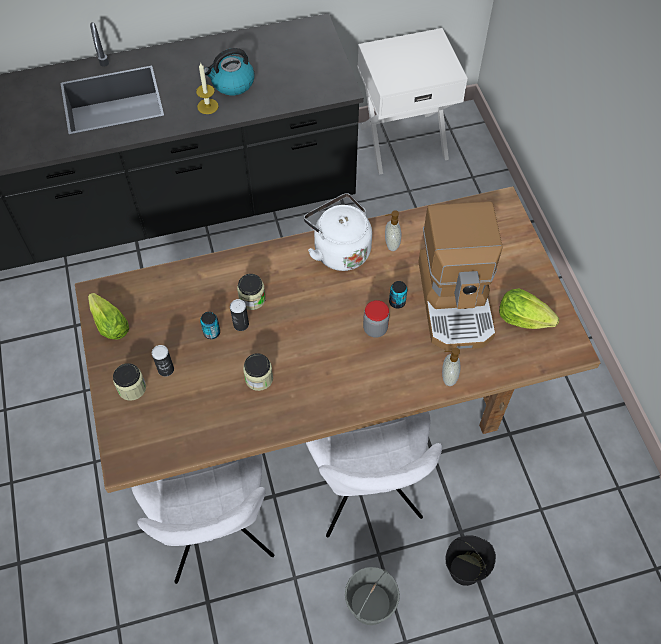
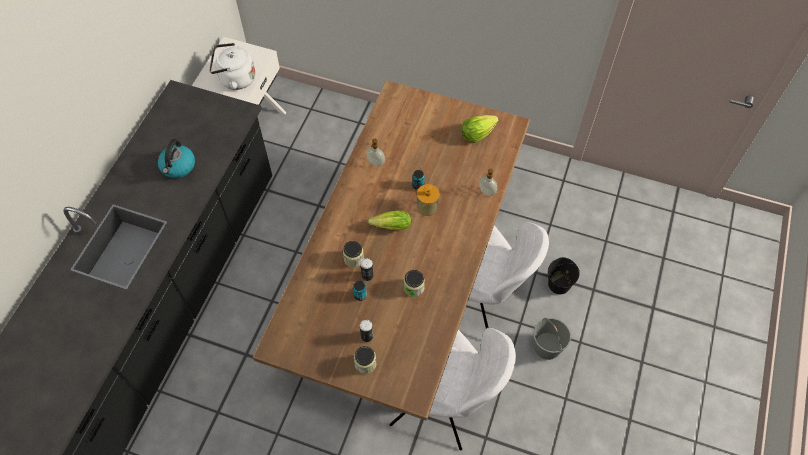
camera: 55 degrees left, 0 degrees up
lettuce [88,293,129,340] -> lettuce moved to [368,210,411,230]
candle [196,62,219,114] -> none
white kettle [304,193,372,271] -> white kettle moved to [209,43,255,90]
jar [363,300,389,338] -> soap dispenser [417,184,440,216]
coffee machine [418,201,502,350] -> none

